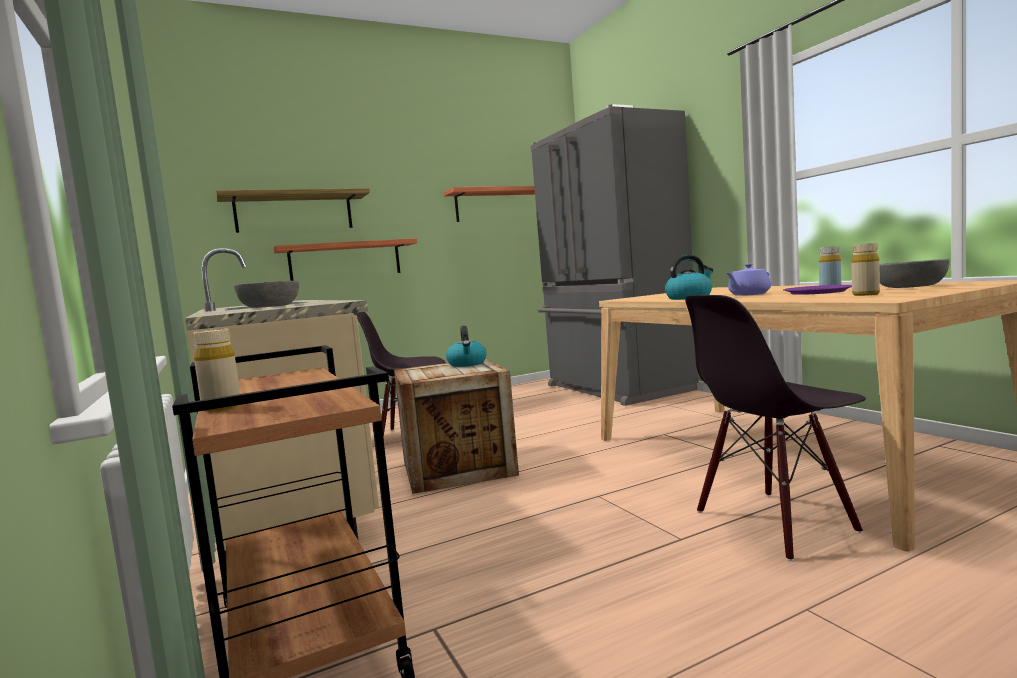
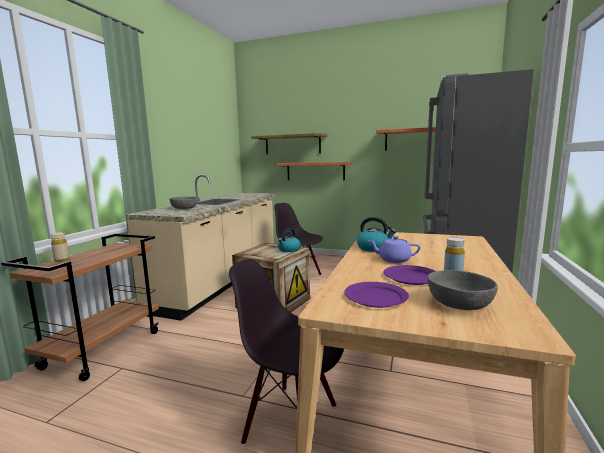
camera: 45 degrees right, 5 degrees up
beige bottle [851,243,880,296] -> purple plate [344,282,409,308]

